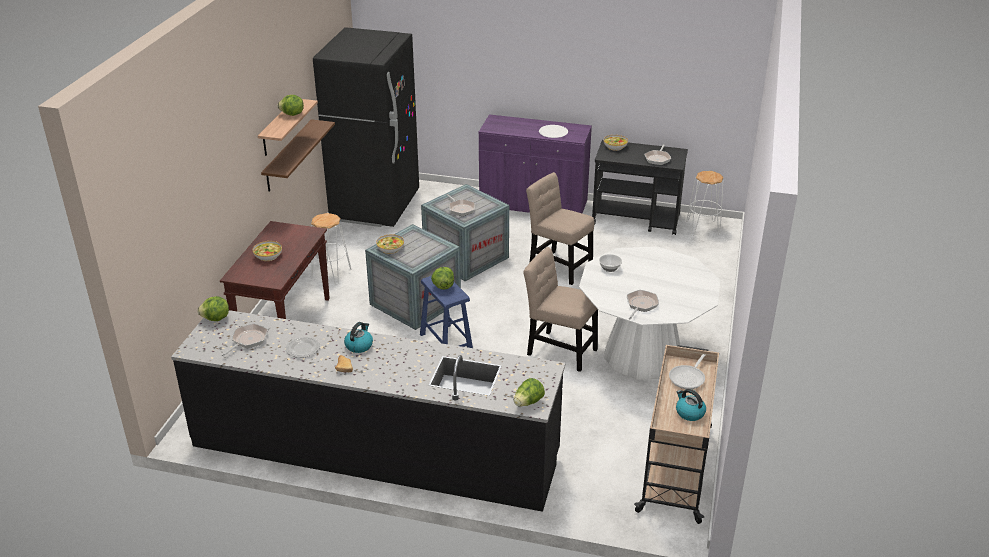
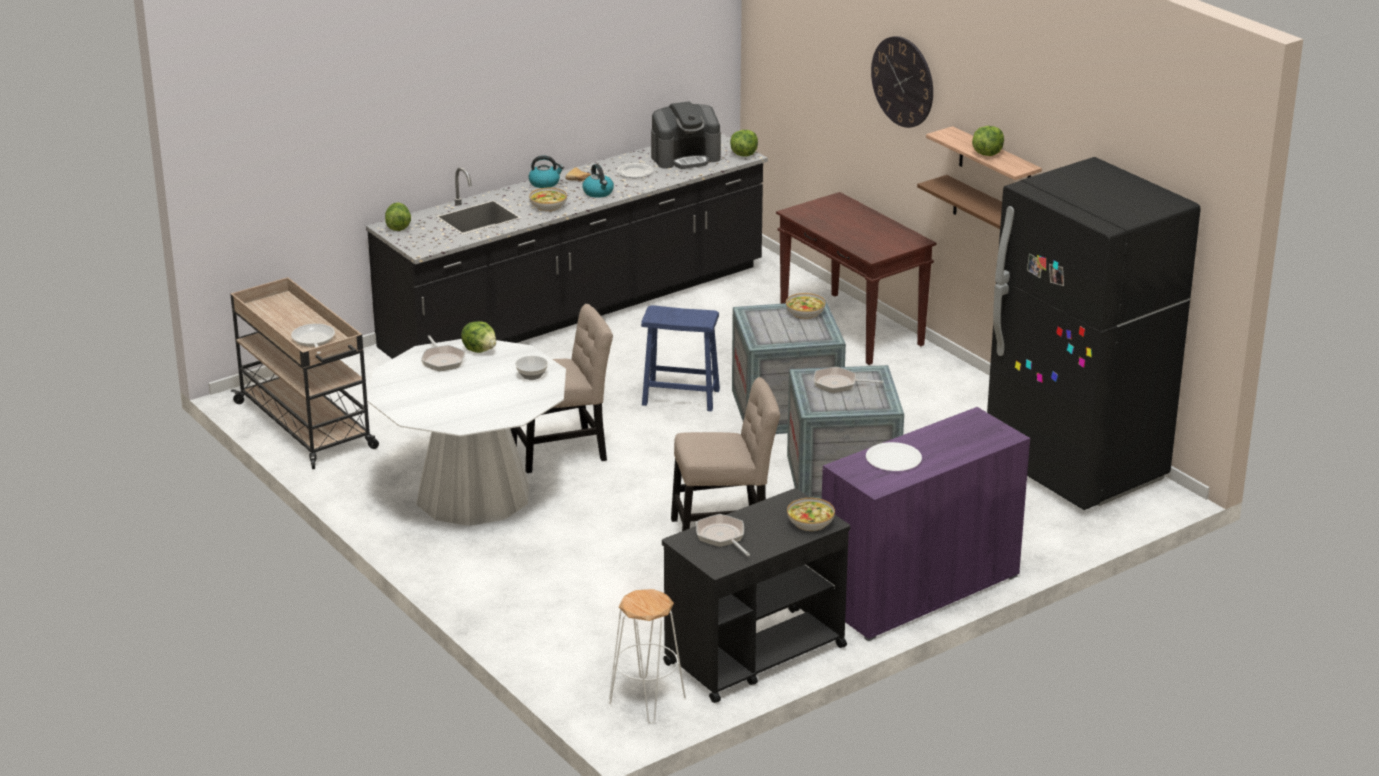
camera: 130 degrees right, 5 degrees down
frying pan [222,323,268,356] -> coffee machine [651,101,721,169]
bowl [253,241,282,261] -> bowl moved to [529,188,567,211]
white stool [311,213,352,285] -> none
lettuce [431,267,454,290] -> lettuce moved to [461,321,496,353]
kettle [676,389,706,421] -> kettle moved to [529,155,564,188]
none -> wall clock [871,36,933,128]

